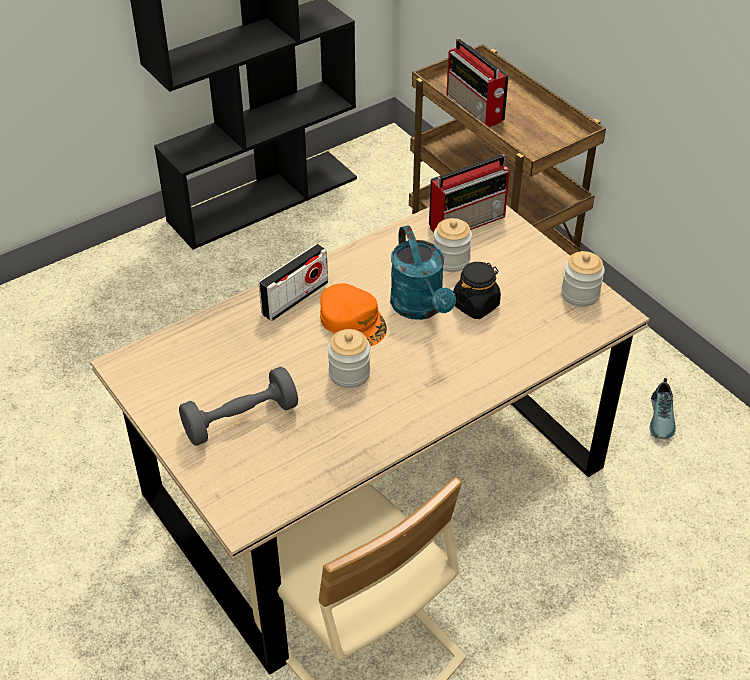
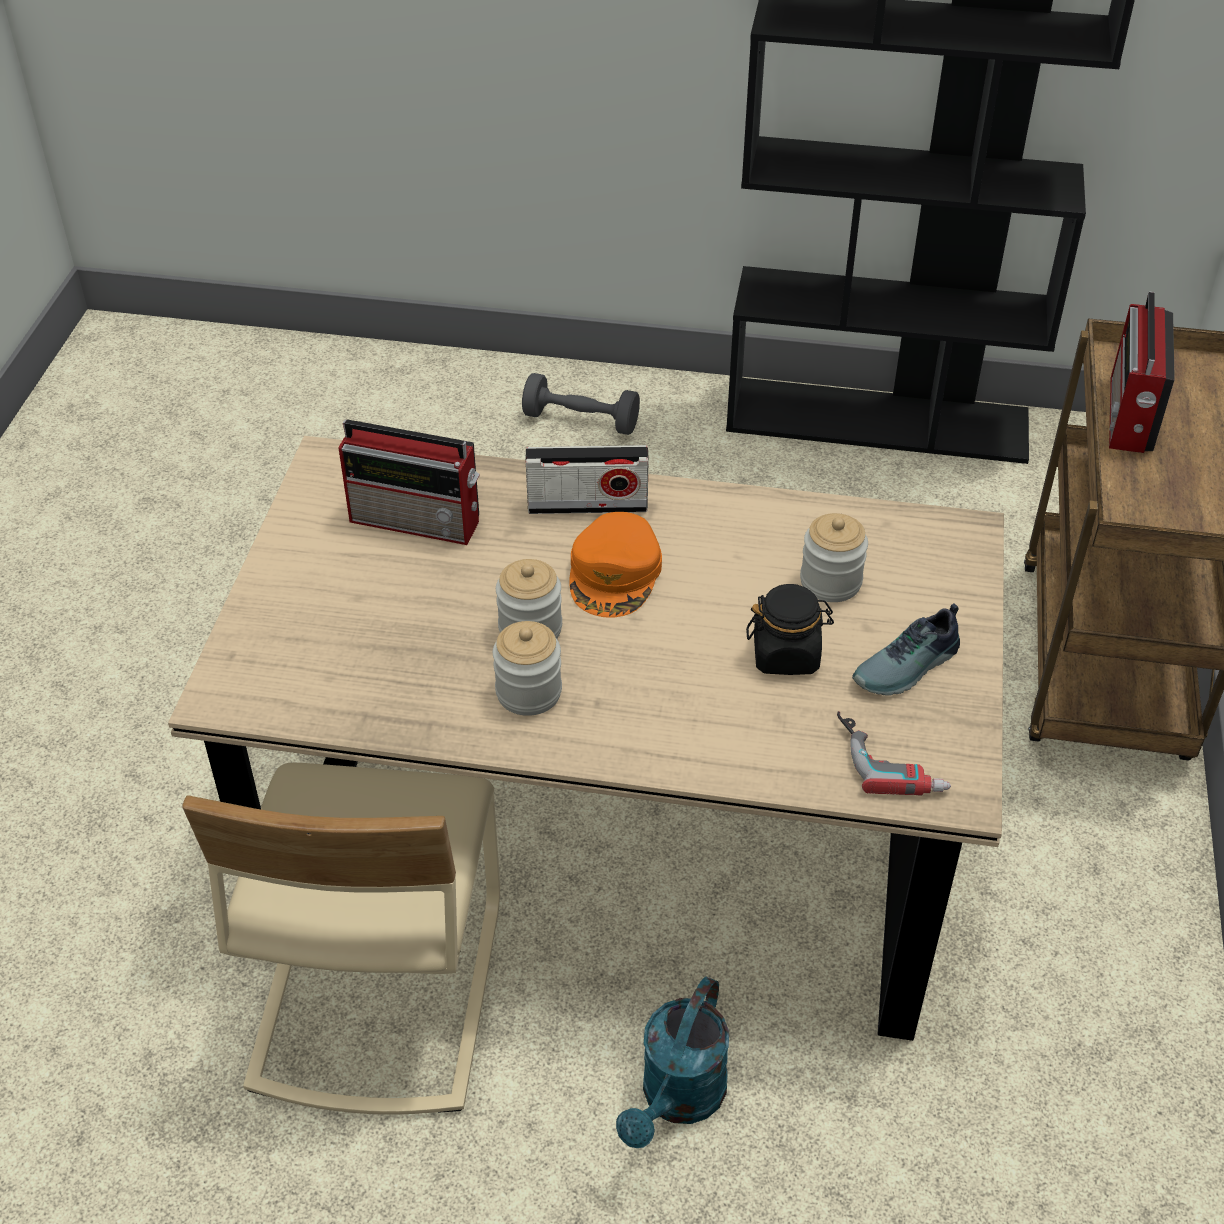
camera: 45 degrees right, 0 degrees up
grey dumbbell [179,366,298,446] -> grey dumbbell moved to [522,373,640,435]
turquoise watering can [390,226,456,320] -> turquoise watering can moved to [616,976,729,1148]
radio [429,154,510,233] -> radio moved to [339,419,480,545]
jar [561,251,605,307] -> jar moved to [493,621,562,716]
shoe [649,378,676,439] -> shoe moved to [852,603,960,696]
none -> power drill [837,711,951,795]

